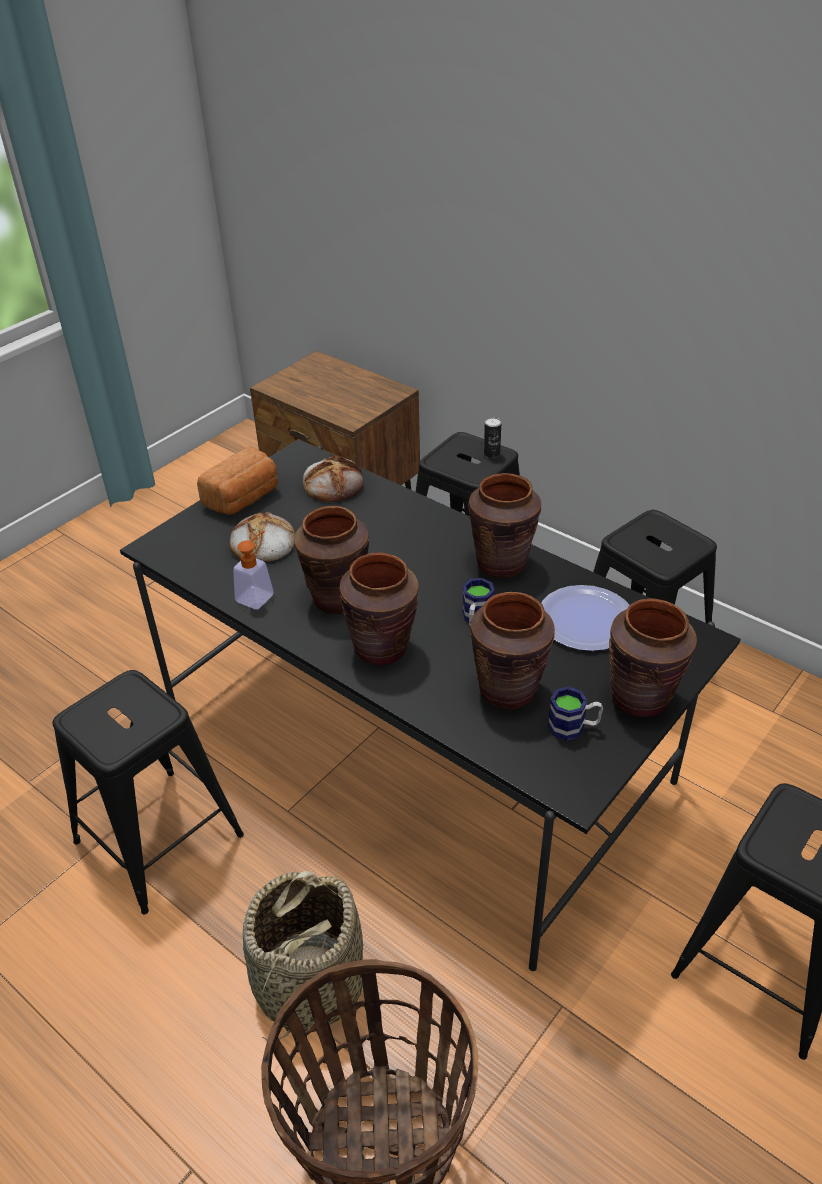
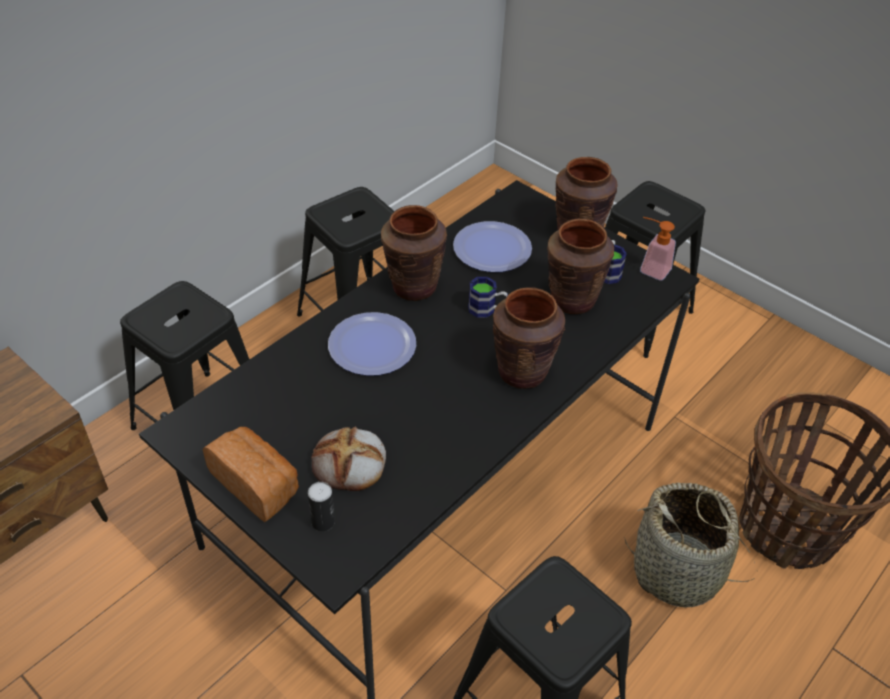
camera: 90 degrees left, 5 degrees up
soap dispenser [233,531,274,610] -> soap dispenser moved to [640,217,676,281]
brown vase [294,506,369,614] -> none
bread [303,455,364,503] -> none
can [484,417,501,458] -> can moved to [308,482,335,532]
none -> plate [328,312,416,376]

